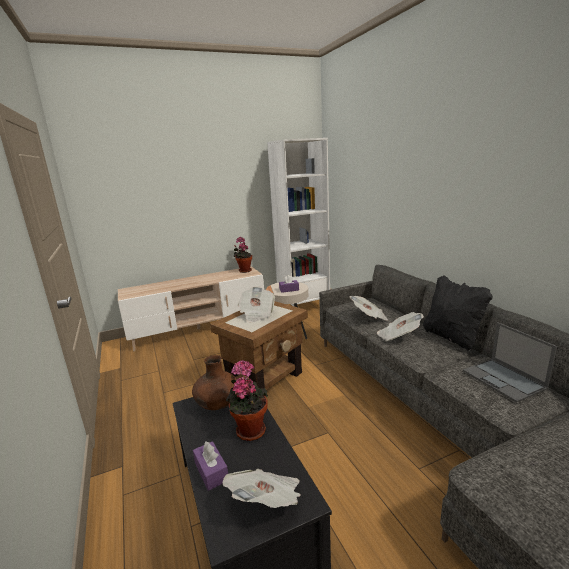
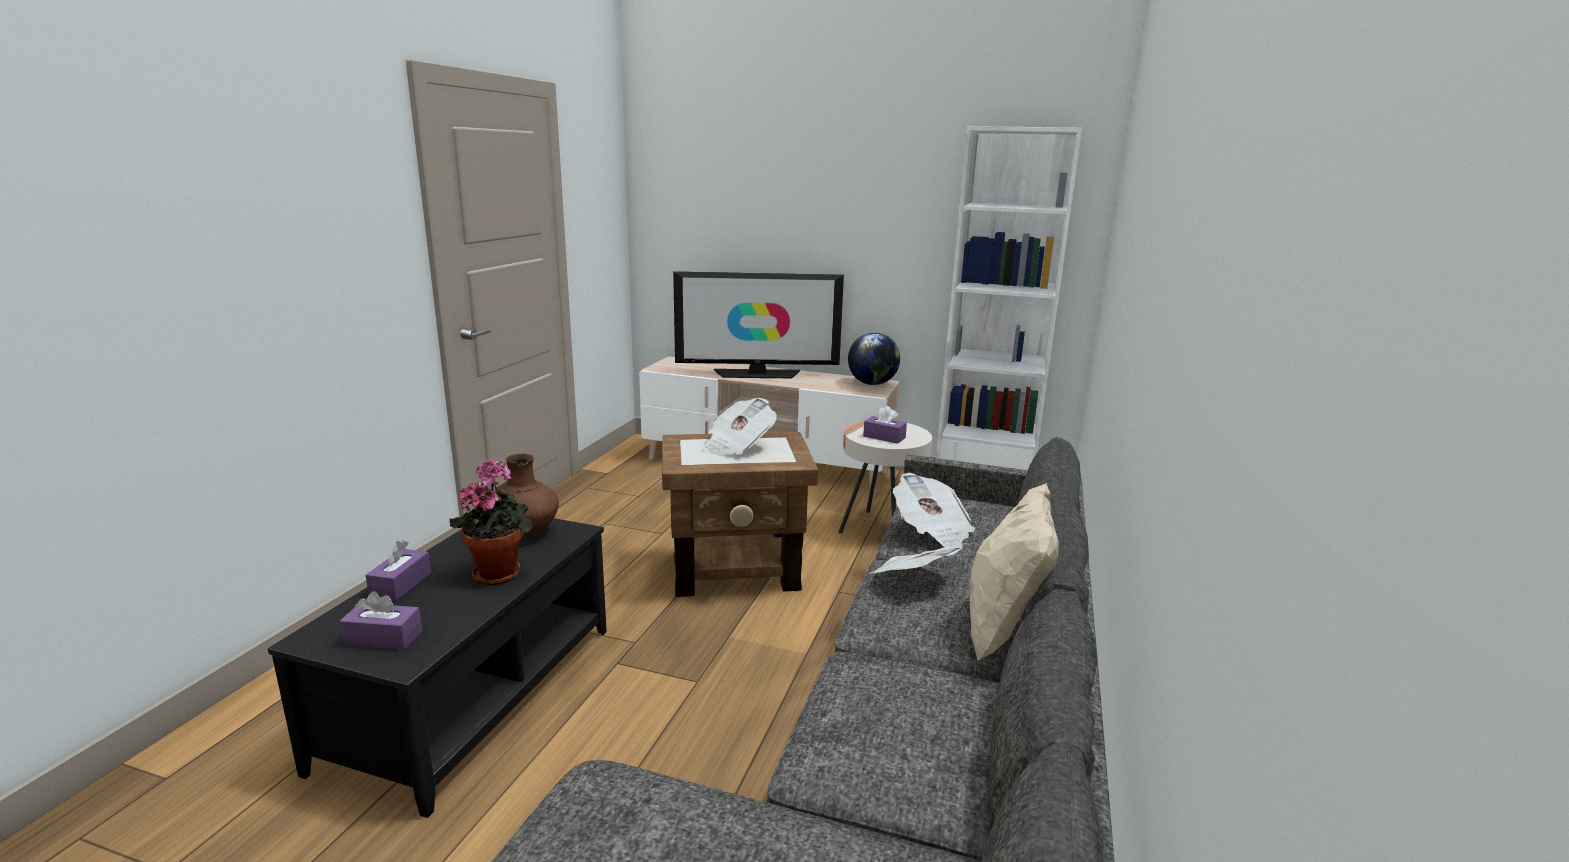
camera: 40 degrees right, 0 degrees up
newspaper [223,469,300,508] -> purple tissue box [340,591,422,650]
potted plant [234,237,252,273] -> globe [848,333,900,385]
black pillow [423,275,493,351] -> beige pillow [969,482,1059,660]
laptop [463,322,557,403] -> none
none -> television [673,271,844,378]

